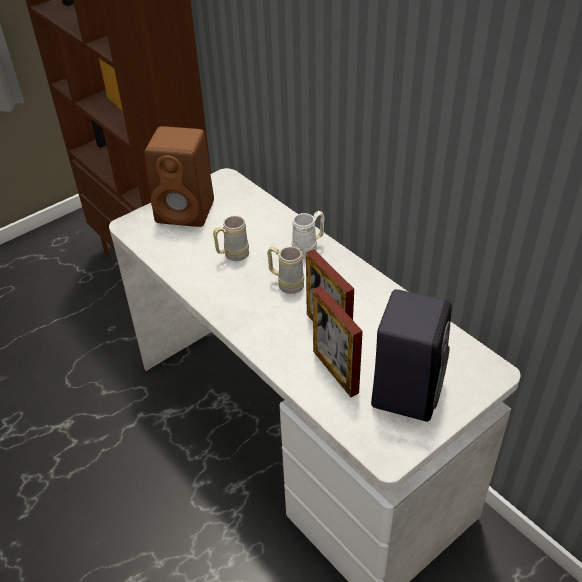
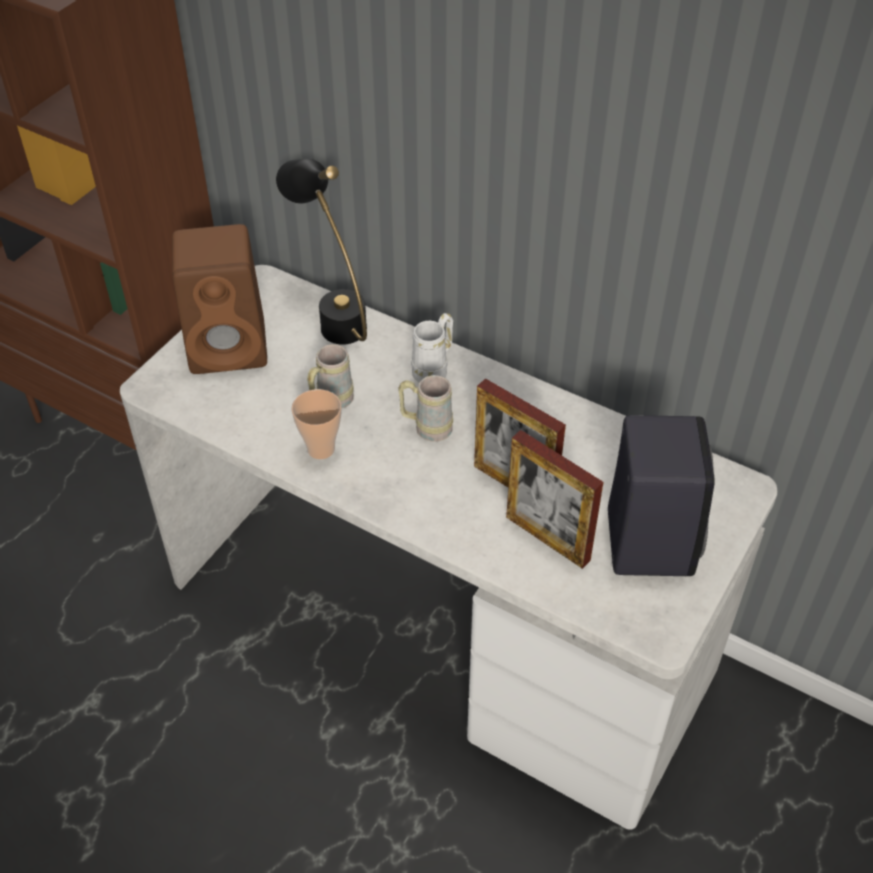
camera: 20 degrees left, 5 degrees up
none -> black table lamp [276,159,367,345]
none -> cup [291,389,342,459]

